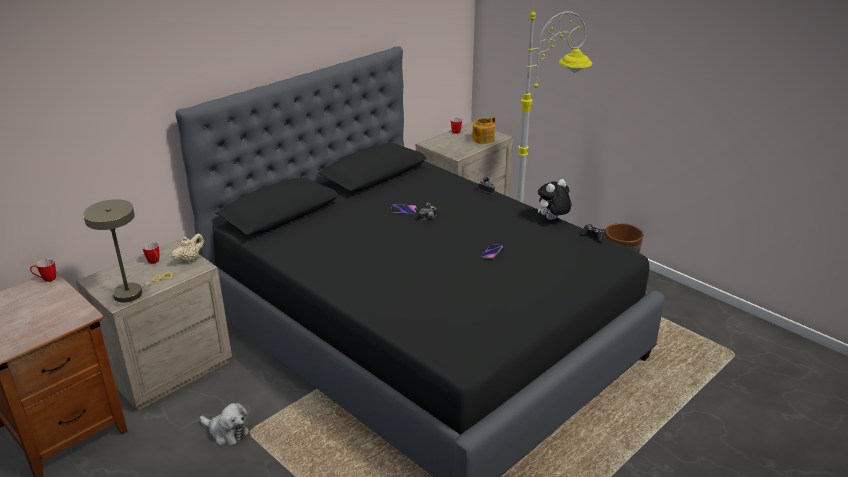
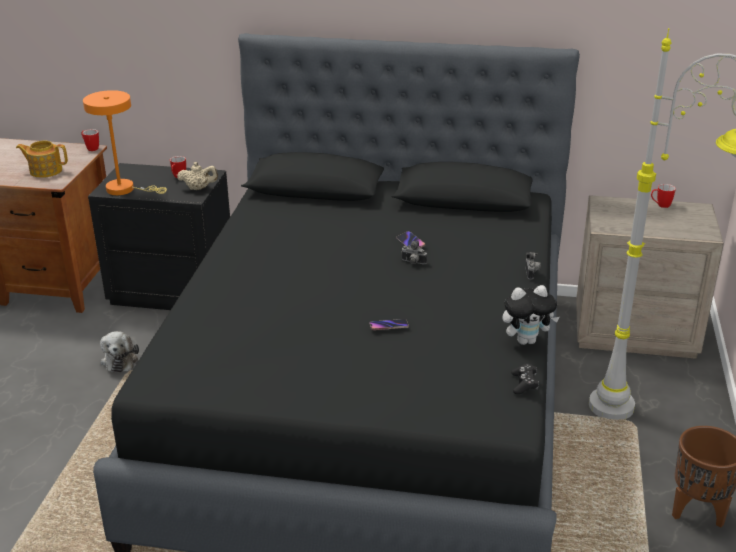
camera: 55 degrees right, 0 degrees up
beige nightstand [76,240,232,410] -> black nightstand [88,163,230,310]
beige table lamp [83,199,173,302] -> orange table lamp [83,90,167,195]
teapot [472,116,495,144] -> teapot moved to [16,140,68,178]
plush toy [538,179,571,220] -> plush toy turned 150 degrees clockwise [502,285,559,345]

